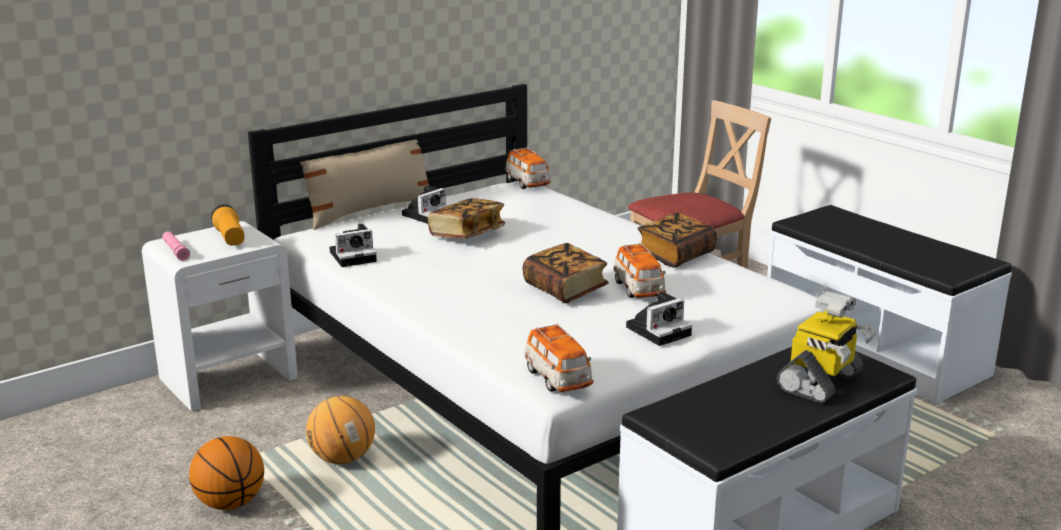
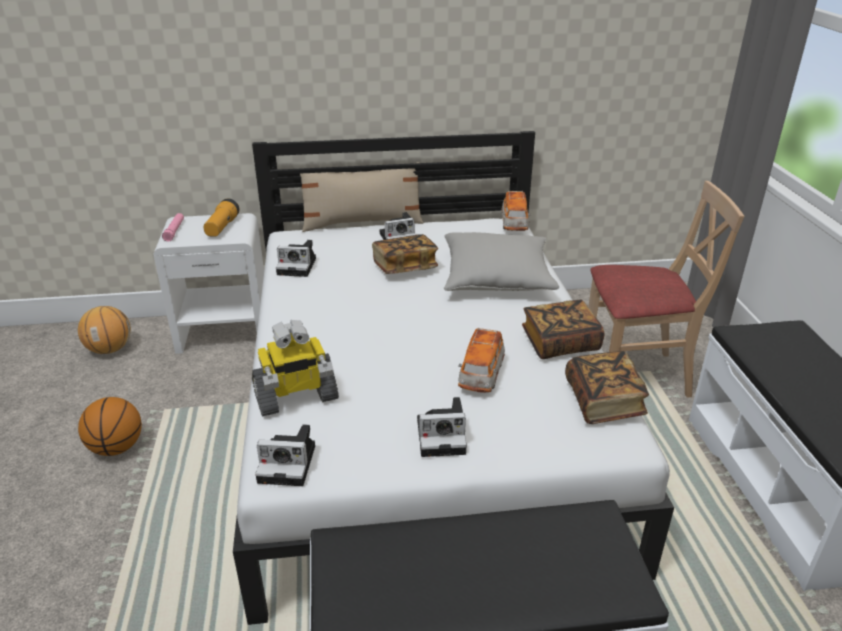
camera: 30 degrees right, 10 degrees up
basketball [306,396,375,464] -> basketball moved to [78,306,131,354]
book [523,243,609,303] -> book moved to [565,351,649,424]
toy car [525,323,593,392] -> camera [255,424,315,486]
toy robot [777,291,876,403] -> toy robot moved to [252,320,339,416]
none -> grey pillow [444,232,559,291]

